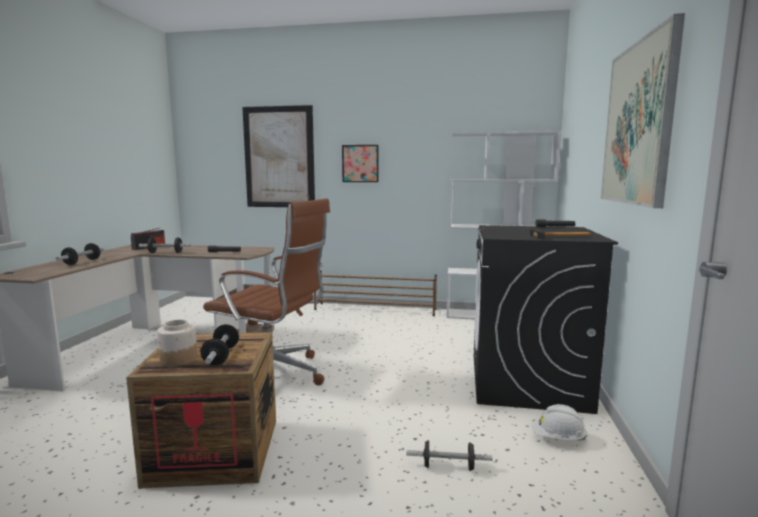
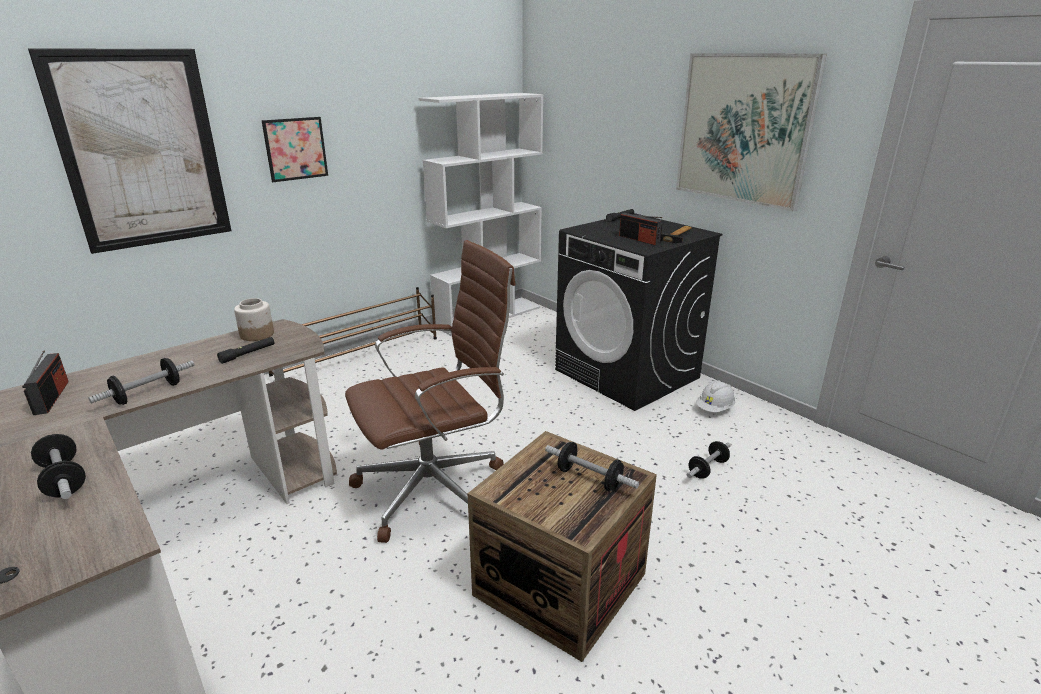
camera: 50 degrees left, 15 degrees up
jar [157,319,197,366] -> jar moved to [234,298,274,341]
none -> radio [619,213,662,245]

